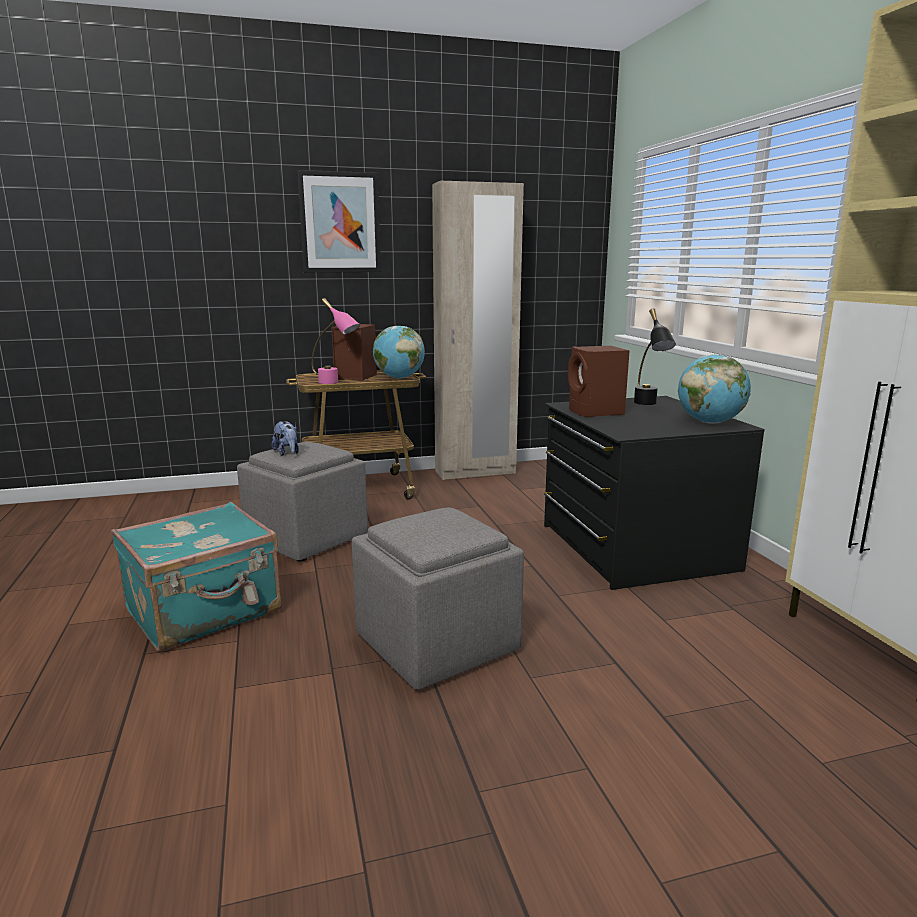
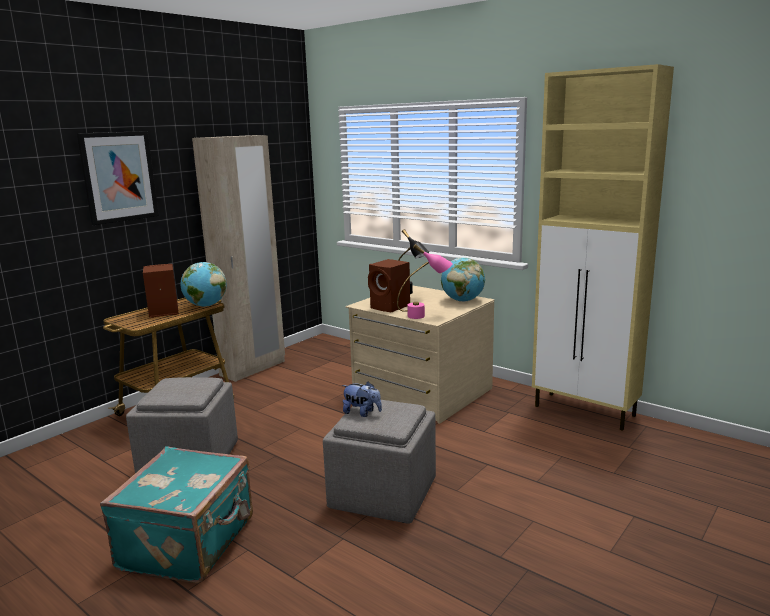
camera: 35 degrees left, 0 degrees up
plush toy [272,421,299,456] -> plush toy moved to [342,382,382,417]
pink table lamp [312,298,360,384] -> pink table lamp moved to [397,244,453,319]
black dresser [544,396,765,590] -> beige dresser [346,285,495,424]

